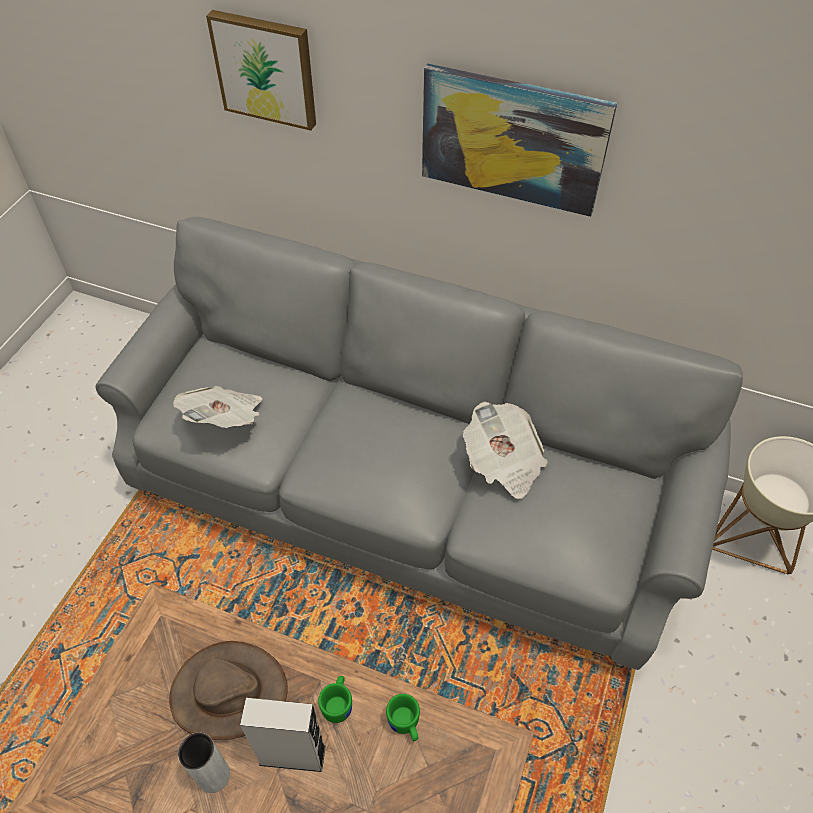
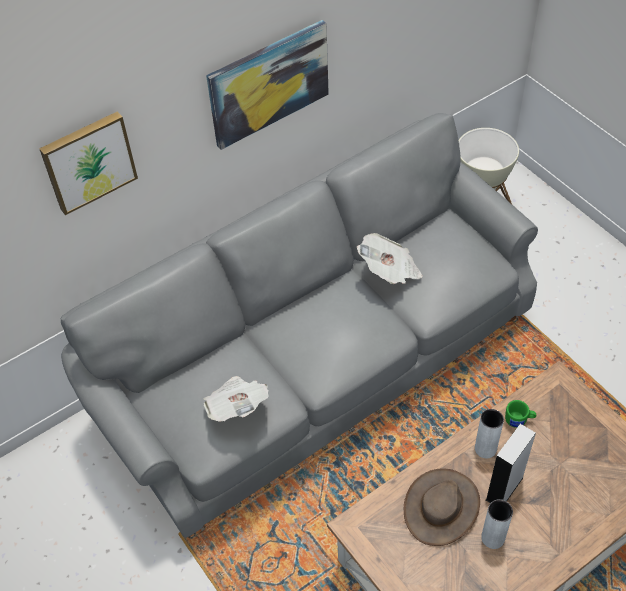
camera: 55 degrees left, 0 degrees up
green mug [318,676,352,723] -> grey vase [475,409,504,458]

